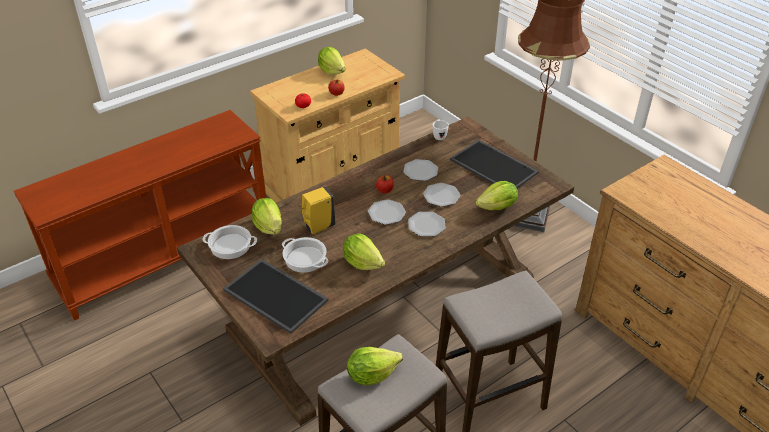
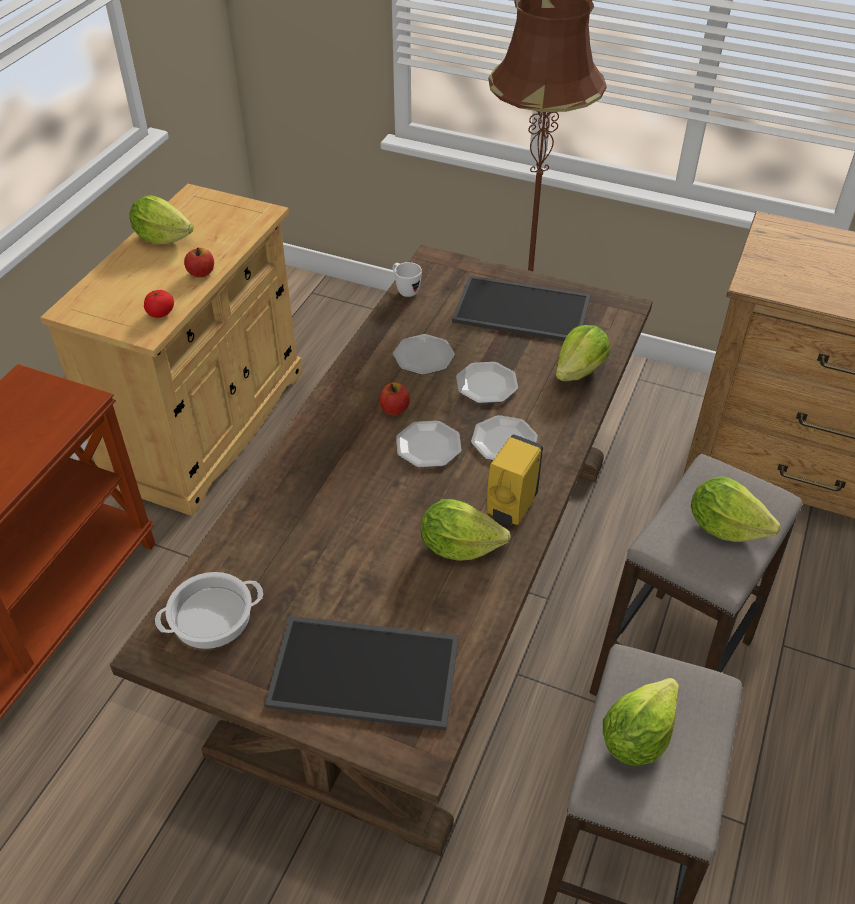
camera: 30 degrees left, 5 degrees up
lettuce [252,198,281,235] -> lettuce moved to [691,476,781,542]
cooking pot [282,237,329,273] -> none
yellow soap dispenser [301,187,335,234] -> yellow soap dispenser moved to [487,434,543,525]

